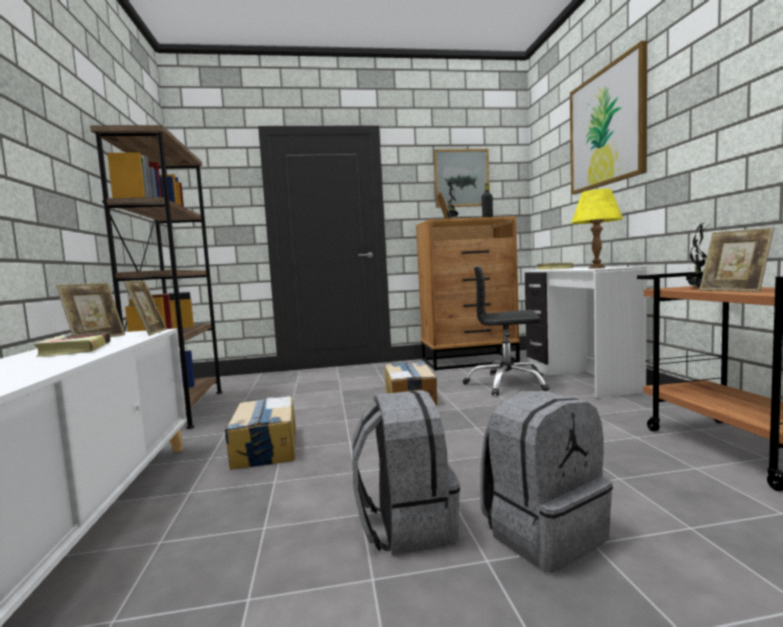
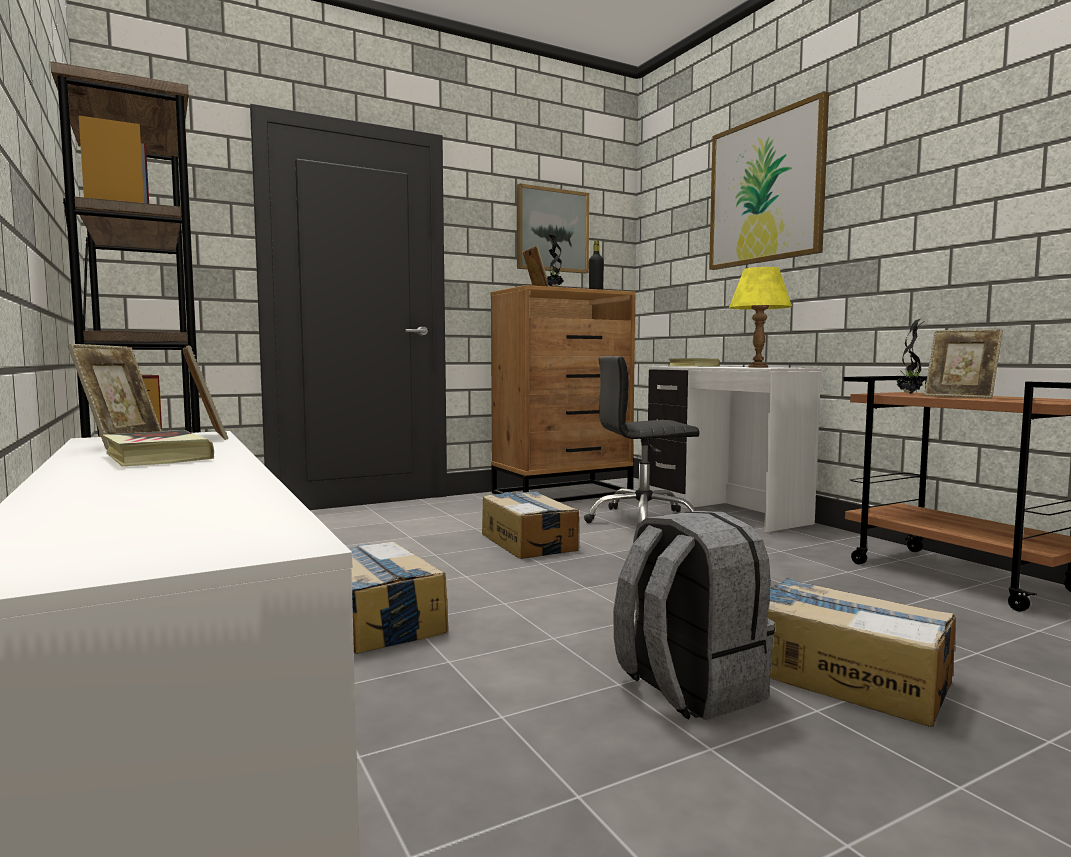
camera: 20 degrees left, 0 degrees up
grey backpack [480,390,613,573] -> cardboard box [767,577,956,727]

